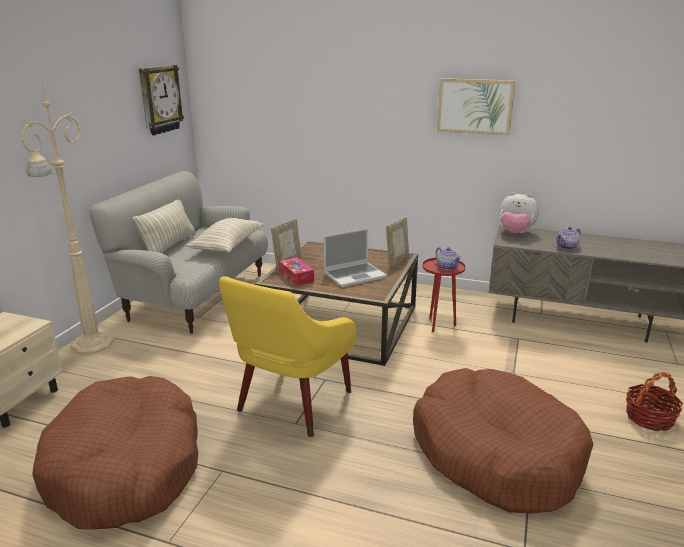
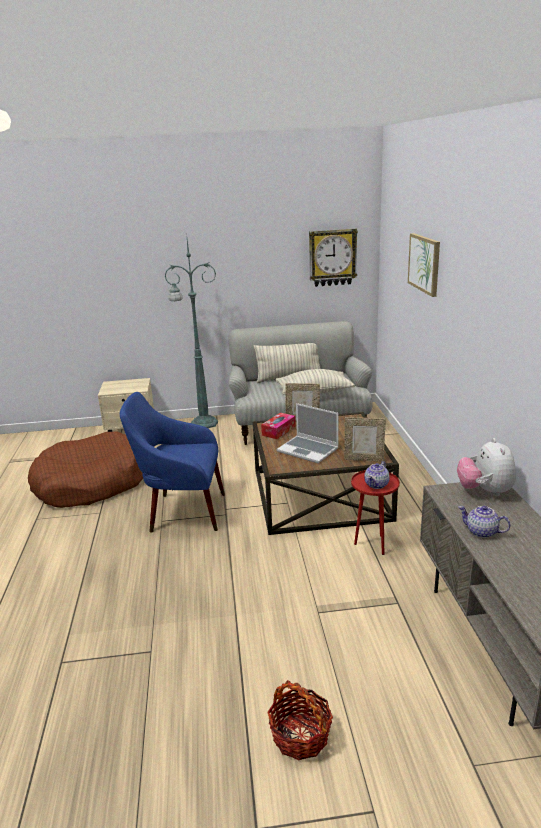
camera: 65 degrees right, 0 degrees up
beige floor lamp [21,73,115,354] -> green floor lamp [165,240,218,428]
yellow armchair [219,277,356,437] -> blue armchair [120,392,225,533]
brown dog bed [413,368,593,514] -> none
picture [437,78,516,135] -> picture moved to [408,233,440,297]

